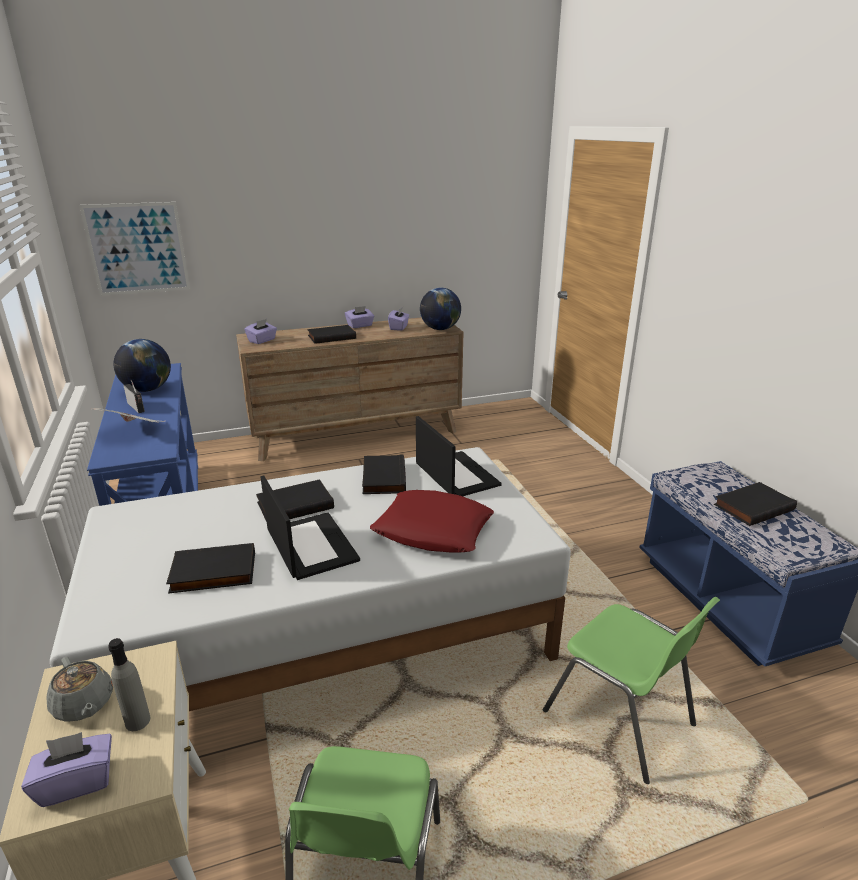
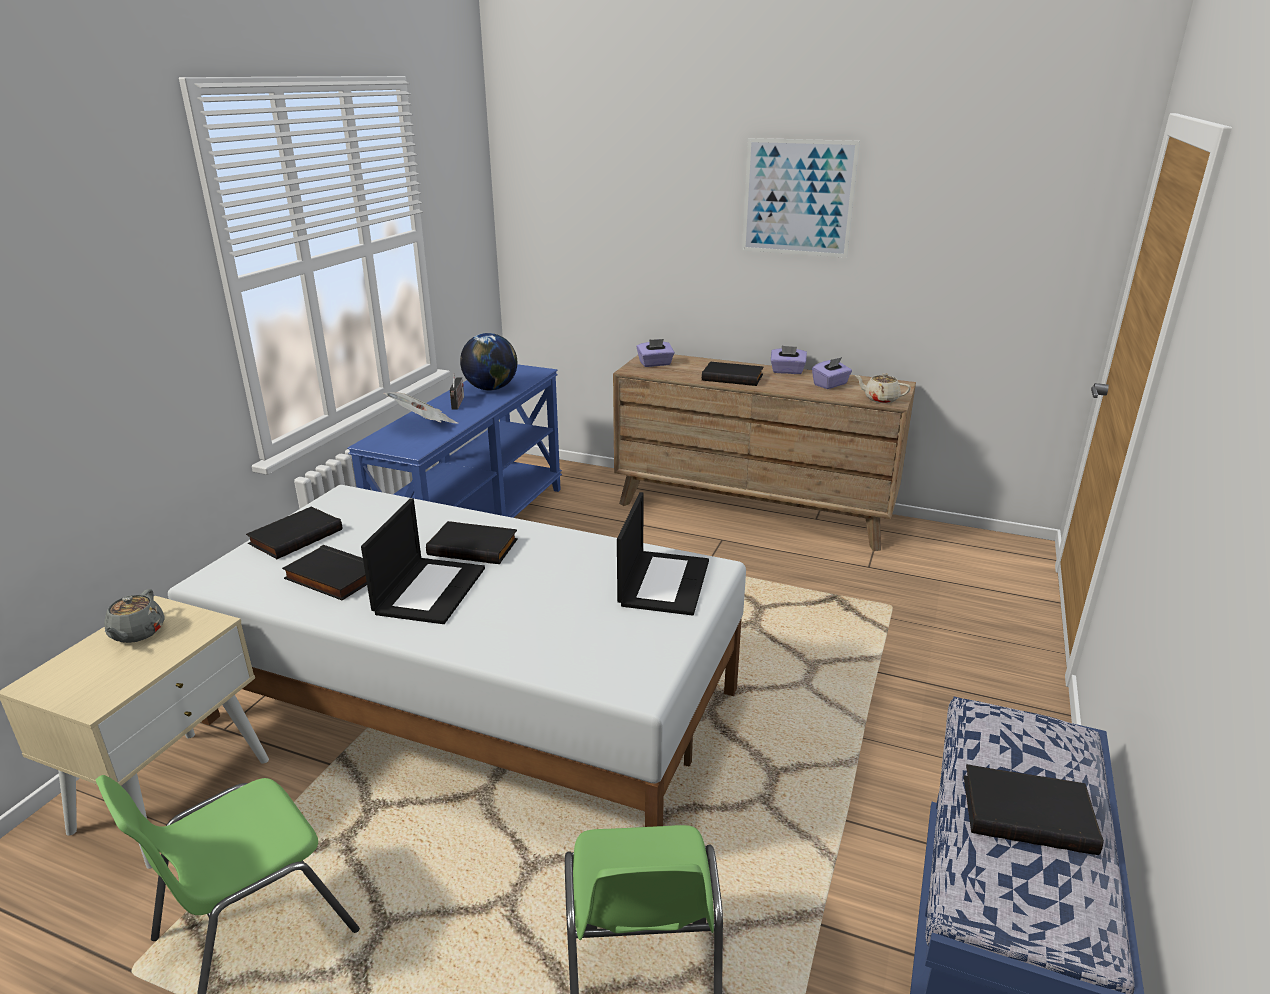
camera: 40 degrees right, 0 degrees up
purple tissue box [21,732,112,807] -> none
picture [79,202,190,296] -> picture moved to [742,138,860,258]
grey bottle [108,638,150,731] -> none
black book [362,454,406,494] -> black book moved to [246,506,342,559]
red pillow [370,490,494,552] -> none
globe [420,288,461,330] -> beige teapot [854,373,911,403]

